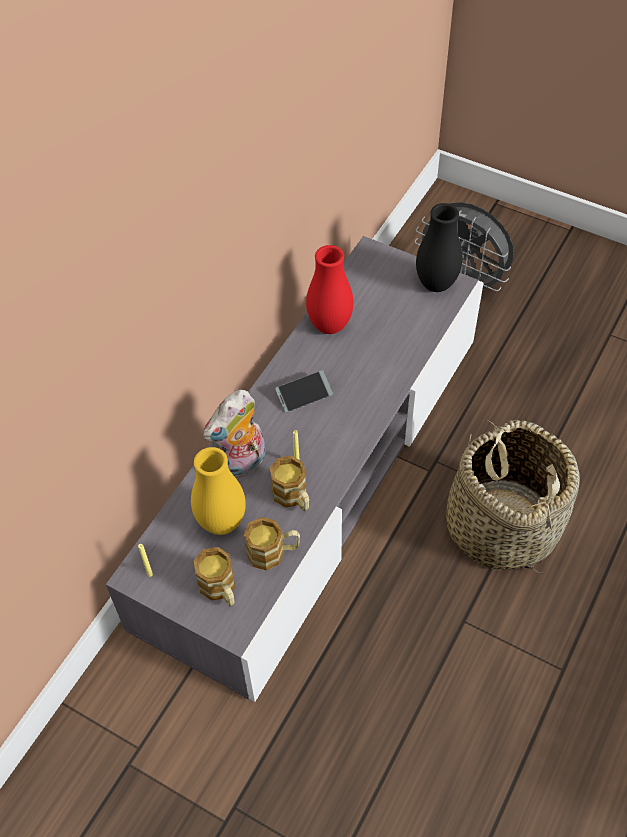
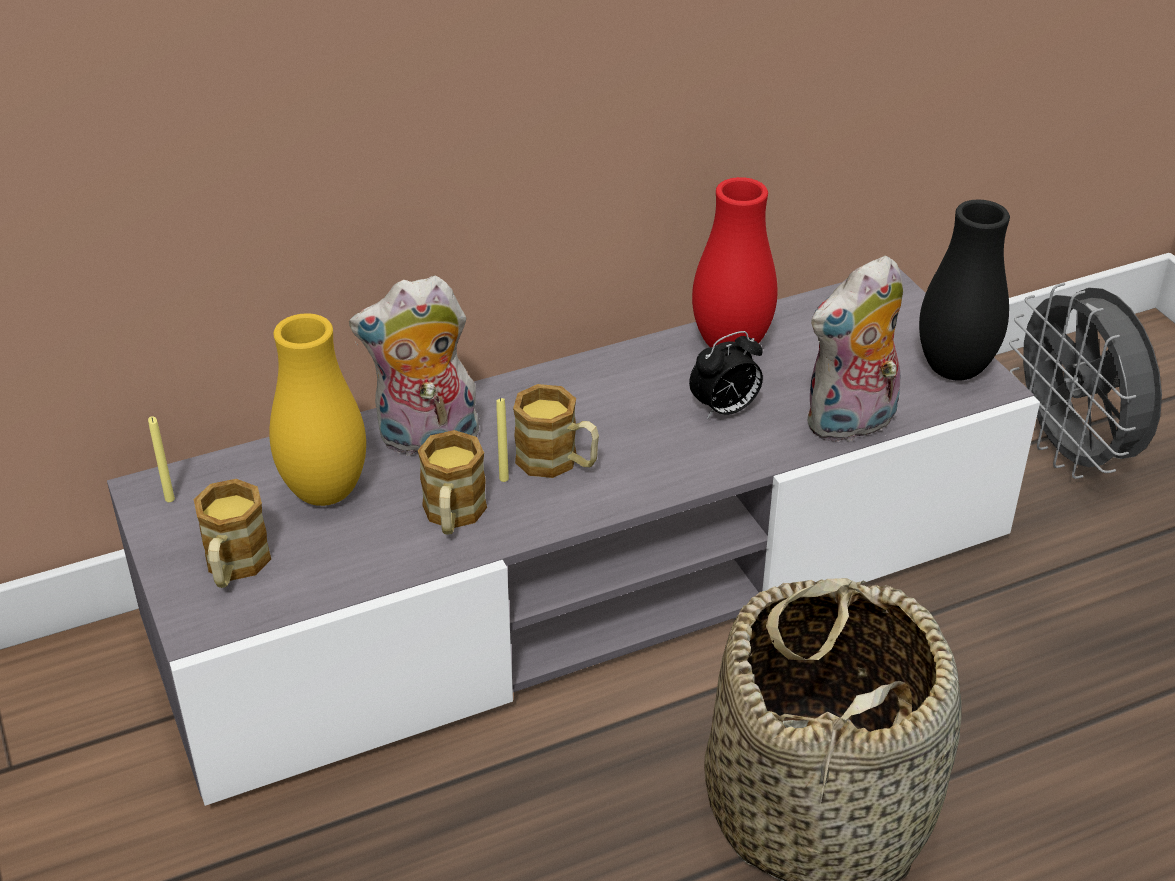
camera: 35 degrees right, 15 degrees down
mug [244,517,300,570] -> mug moved to [513,384,599,478]
phone [275,370,333,413] -> none
none -> alarm clock [689,331,763,419]
none -> plush toy [807,256,903,442]

